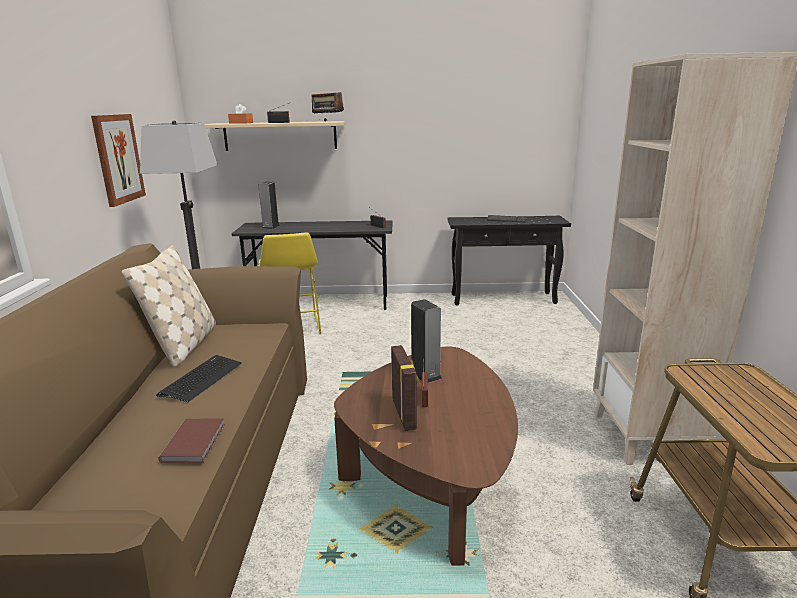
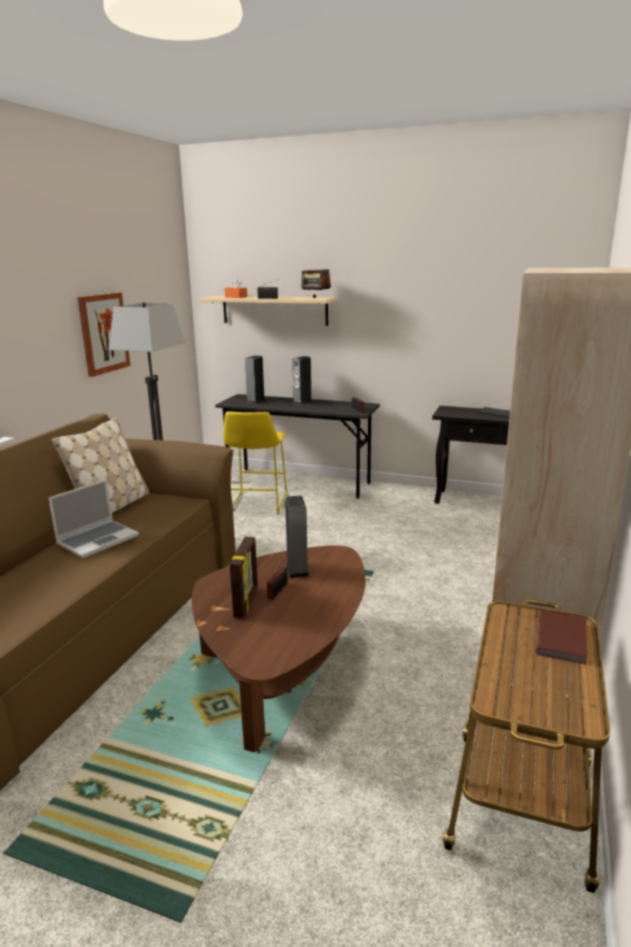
camera: 20 degrees right, 0 degrees up
keyboard [156,355,242,402] -> laptop [49,479,139,558]
brown book [158,419,225,463] -> brown book moved to [536,611,587,664]
none -> speaker [292,356,312,405]

